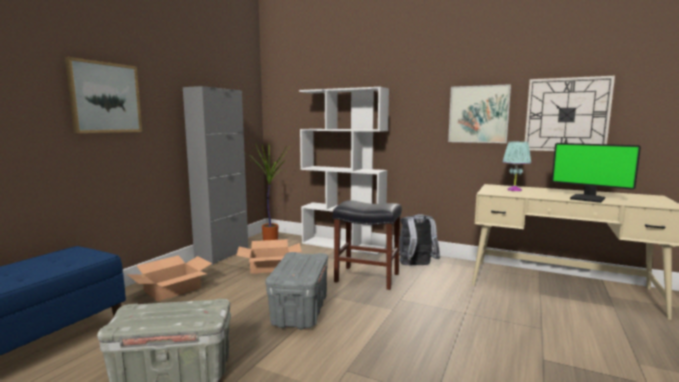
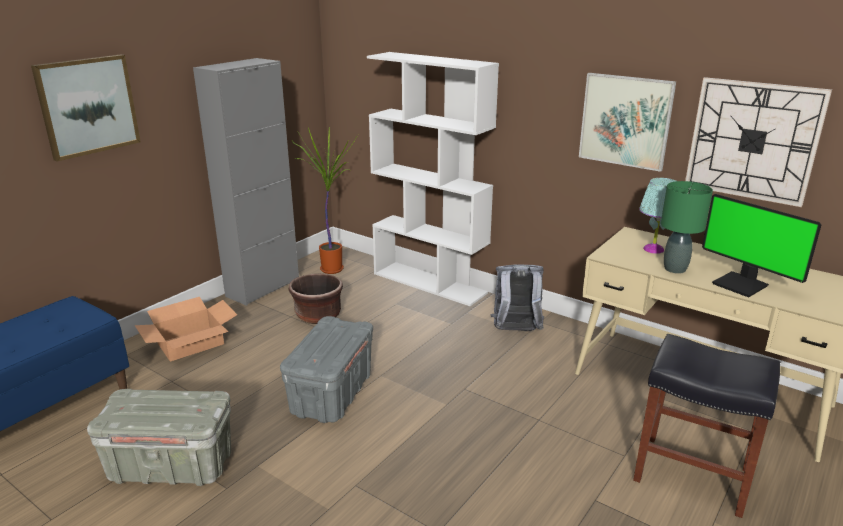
camera: 10 degrees right, 15 degrees up
cardboard box [236,239,302,274] -> brown planter [288,273,343,324]
black stool [333,200,402,290] -> black stool moved to [633,334,780,518]
none -> green table lamp [661,181,713,274]

